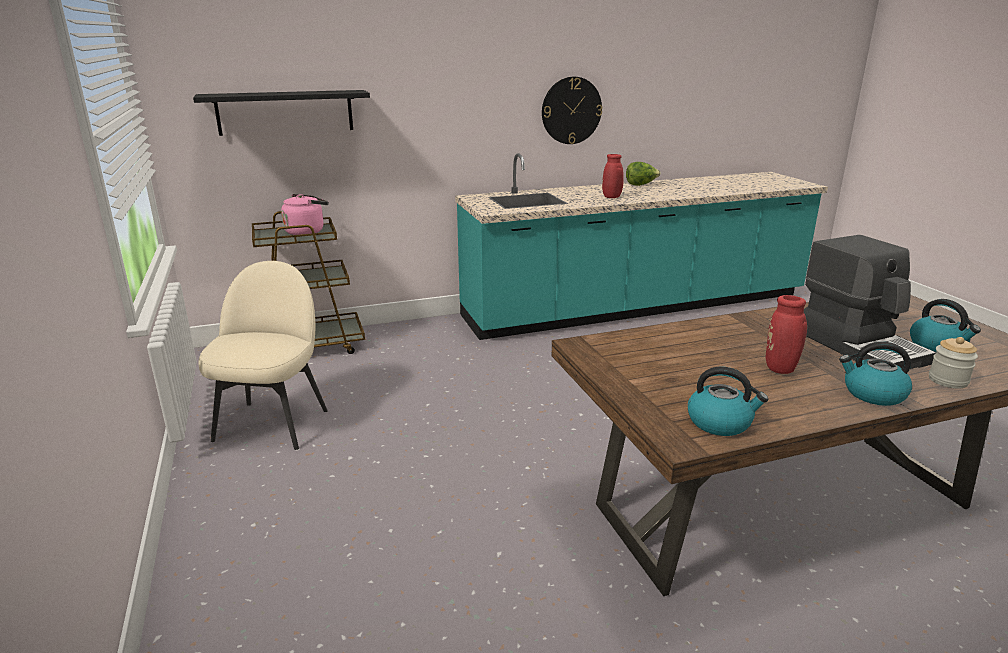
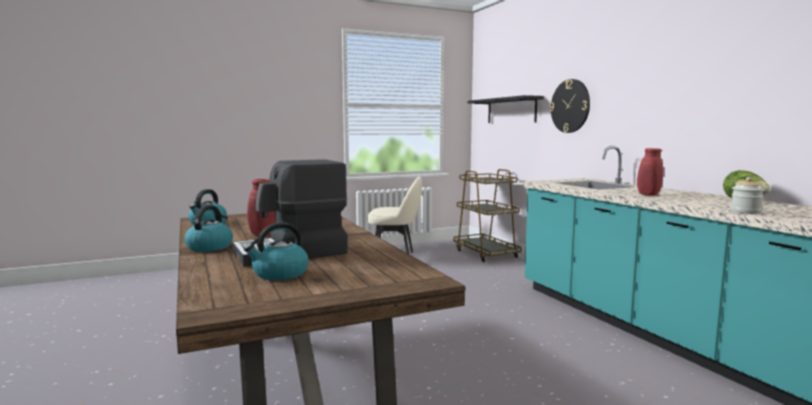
camera: 85 degrees right, 15 degrees down
pink kettle [281,194,329,235] -> none
wall clock [542,77,602,144] -> wall clock moved to [550,79,590,133]
jar [929,337,978,389] -> jar moved to [730,177,764,214]

